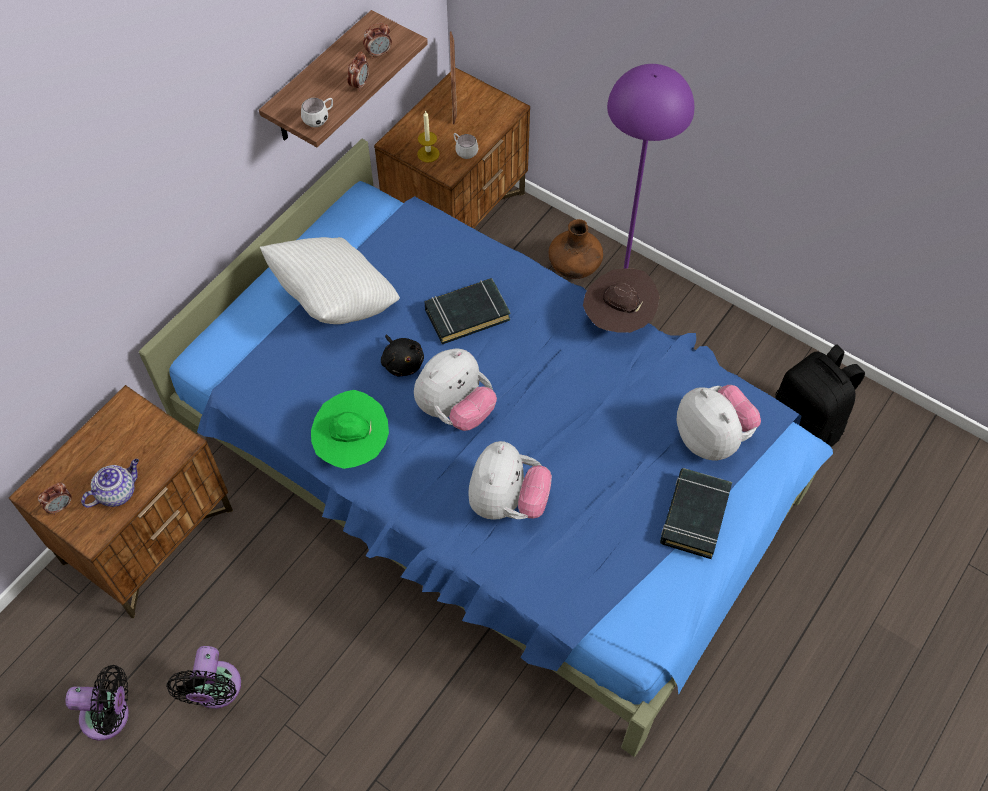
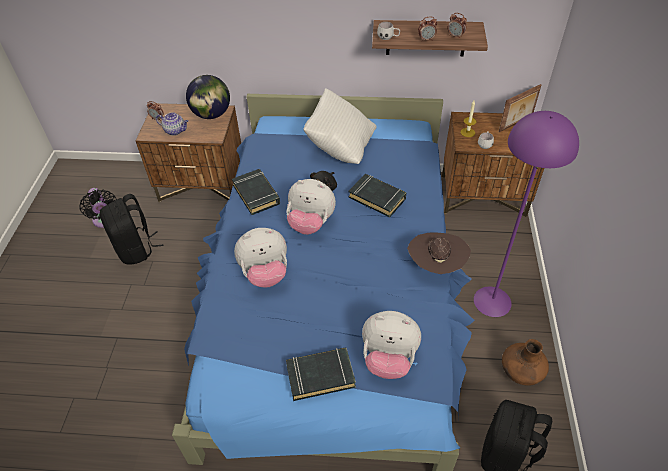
camera: 60 degrees right, 10 degrees down
black fan [166,646,241,709] -> black backpack [100,194,164,265]
green hat [311,390,389,469] -> black book [232,169,280,215]
brown vase [549,219,603,279] -> brown vase moved to [502,339,549,386]
plush toy [677,385,761,460] -> plush toy turned 75 degrees clockwise [362,311,421,379]
none -> globe [186,75,230,119]

